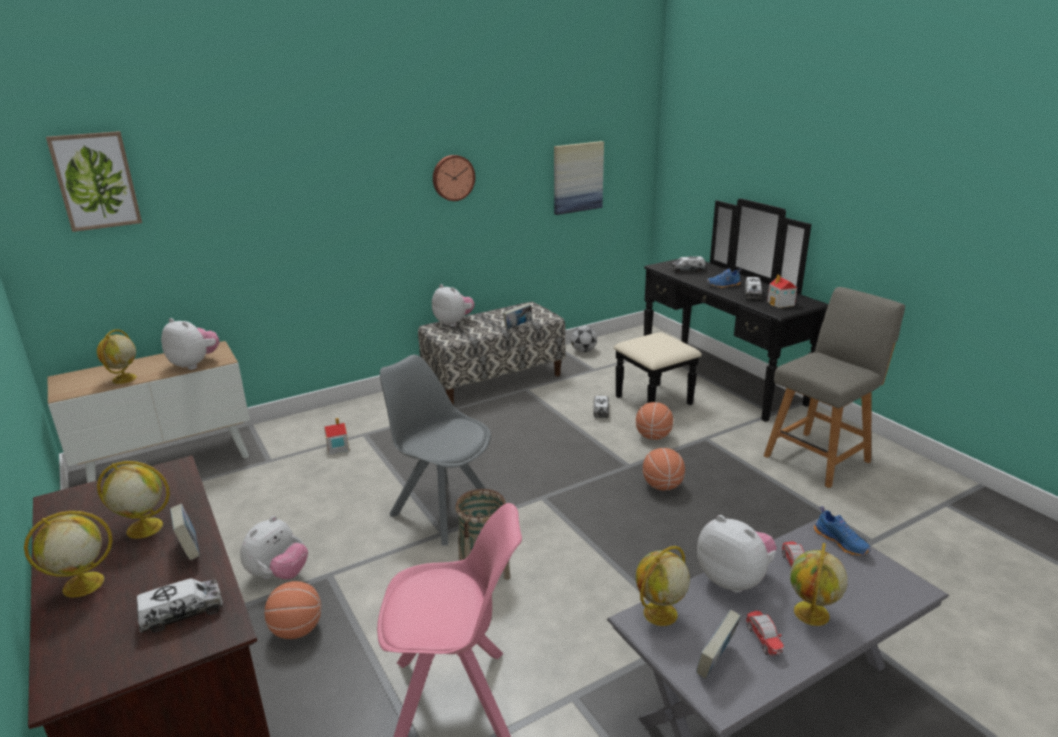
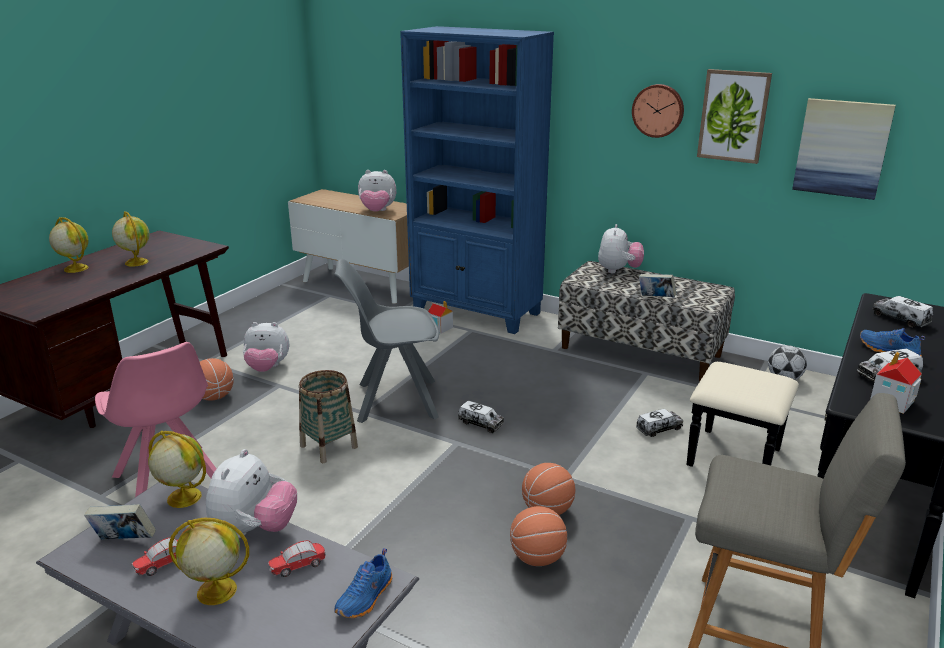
camera: 60 degrees right, 0 degrees up
picture [46,131,142,232] -> picture moved to [697,69,772,164]
globe [97,329,137,384] -> none
toy truck [136,578,223,633] -> toy truck moved to [458,401,504,433]
plush toy [161,318,219,370] -> plush toy turned 90 degrees clockwise [358,170,397,212]
book [170,504,200,560] -> none
grey chair [380,355,491,546] -> grey chair turned 105 degrees counterclockwise [335,259,439,423]
basketball [636,402,673,440] -> basketball moved to [510,506,567,566]
none -> blue bookcase [400,26,554,334]

